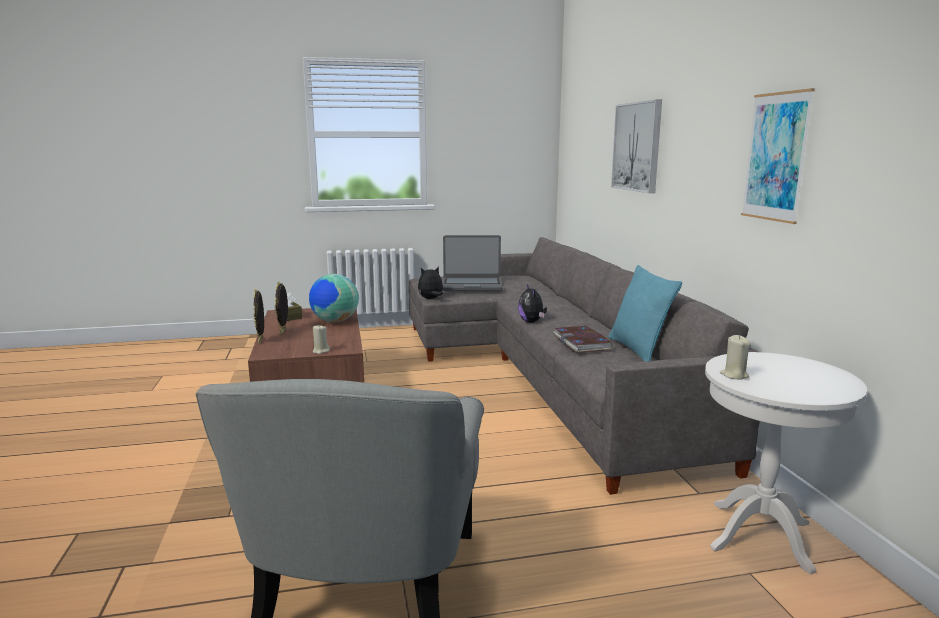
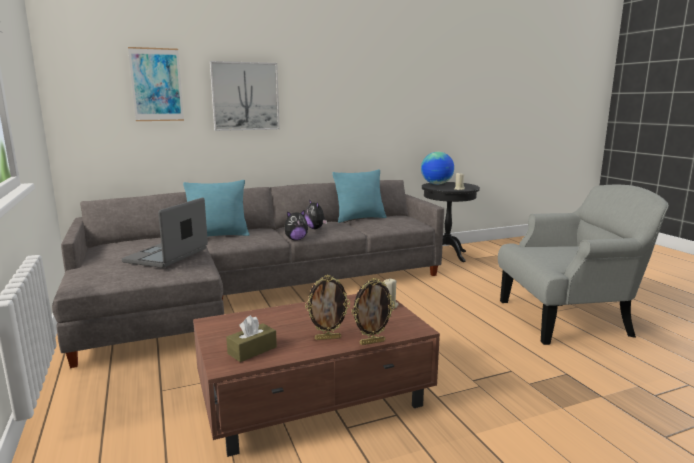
camera: 100 degrees left, 0 degrees up
globe [309,274,359,323] -> globe moved to [421,152,454,185]
plush toy [418,266,443,299] -> plush toy moved to [305,200,327,229]
laptop [442,235,503,291] -> laptop turned 150 degrees counterclockwise [122,198,208,268]
book [553,326,612,353] -> none
white side table [705,352,867,574] -> black side table [422,182,480,262]
picture [741,88,815,224] -> picture moved to [128,47,184,121]
none -> turquoise pillow [183,180,250,237]

